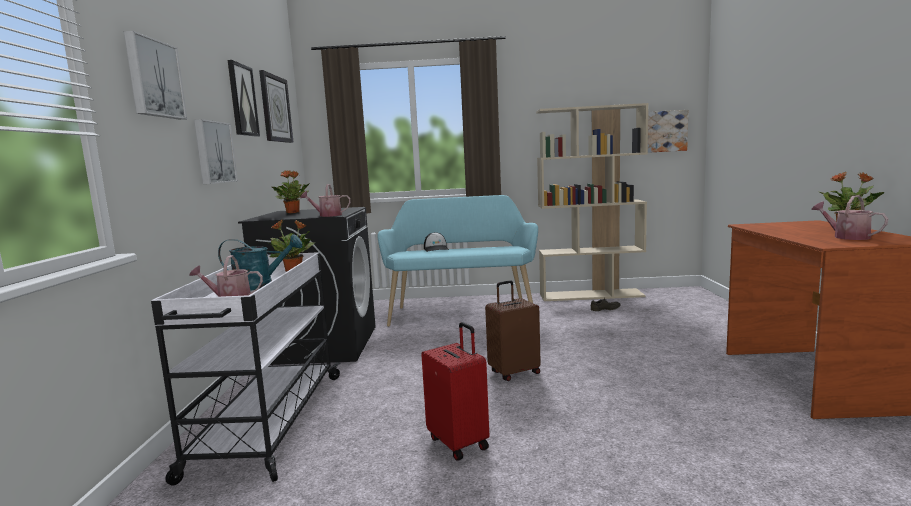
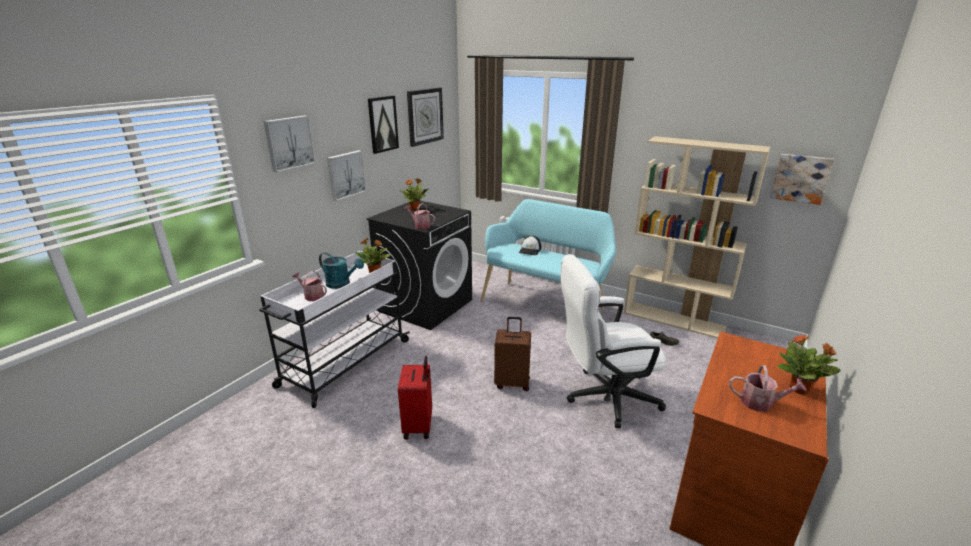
camera: 30 degrees right, 15 degrees up
watering can [812,195,888,240] -> watering can turned 105 degrees clockwise [729,365,806,411]
none -> white office chair [560,254,666,428]

